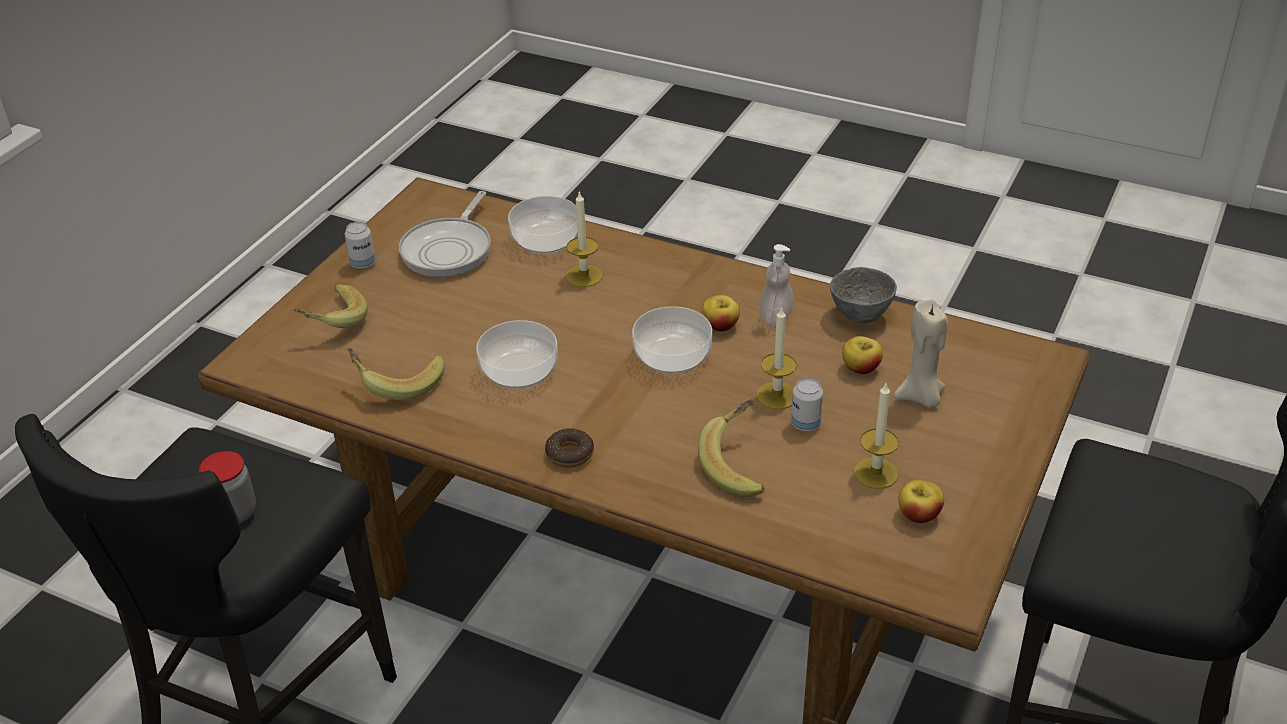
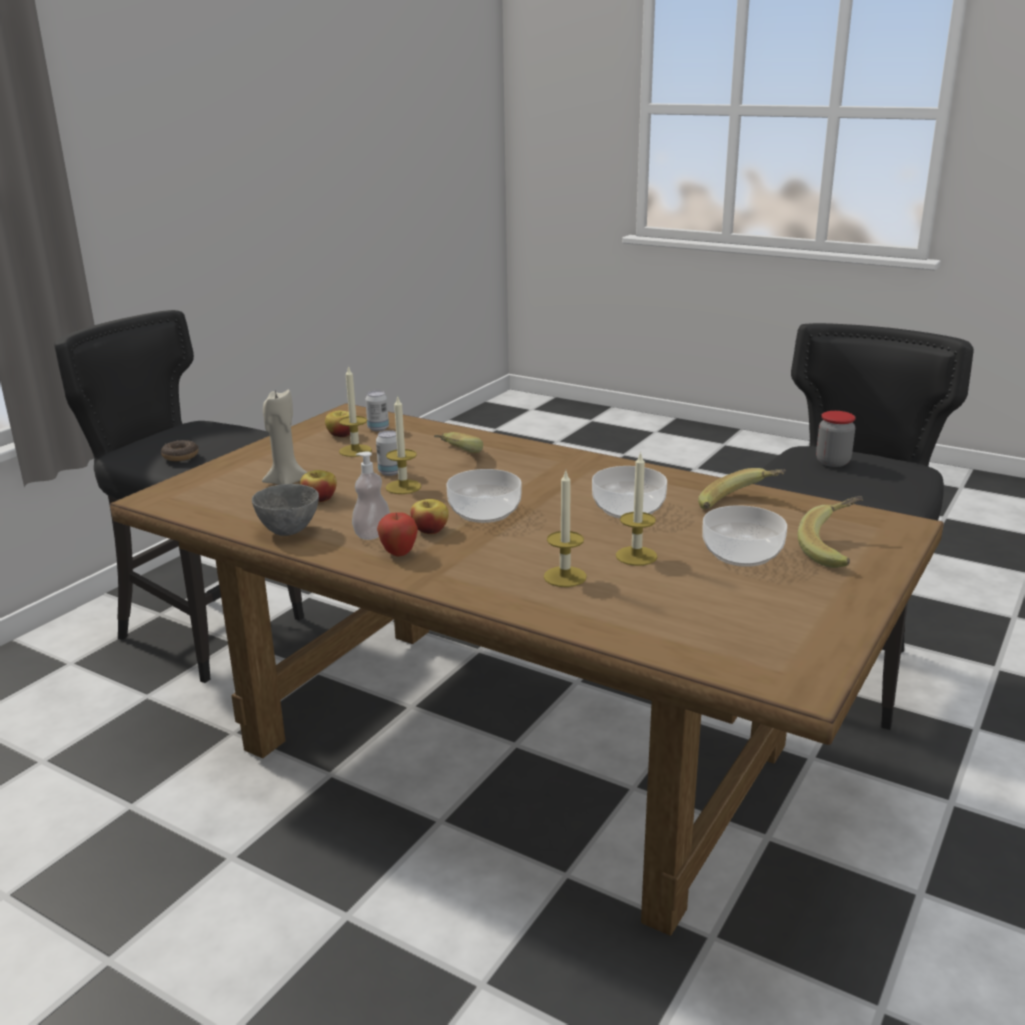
camera: 175 degrees left, 15 degrees down
can [345,222,375,269] -> can moved to [365,391,389,431]
frying pan [399,191,491,277] -> none
bowl [508,196,578,255] -> bowl moved to [702,505,787,567]
donut [545,428,594,468] -> donut moved to [161,440,198,461]
none -> apple [377,512,418,556]
none -> candle [616,451,657,566]

